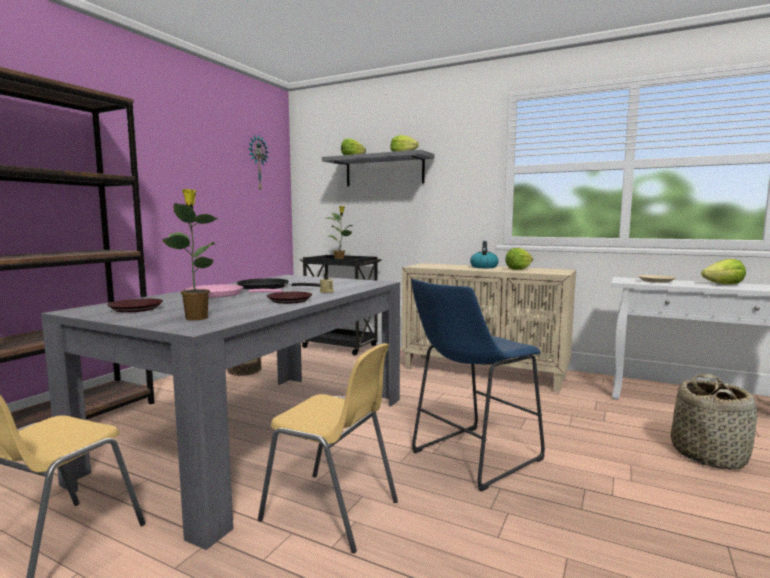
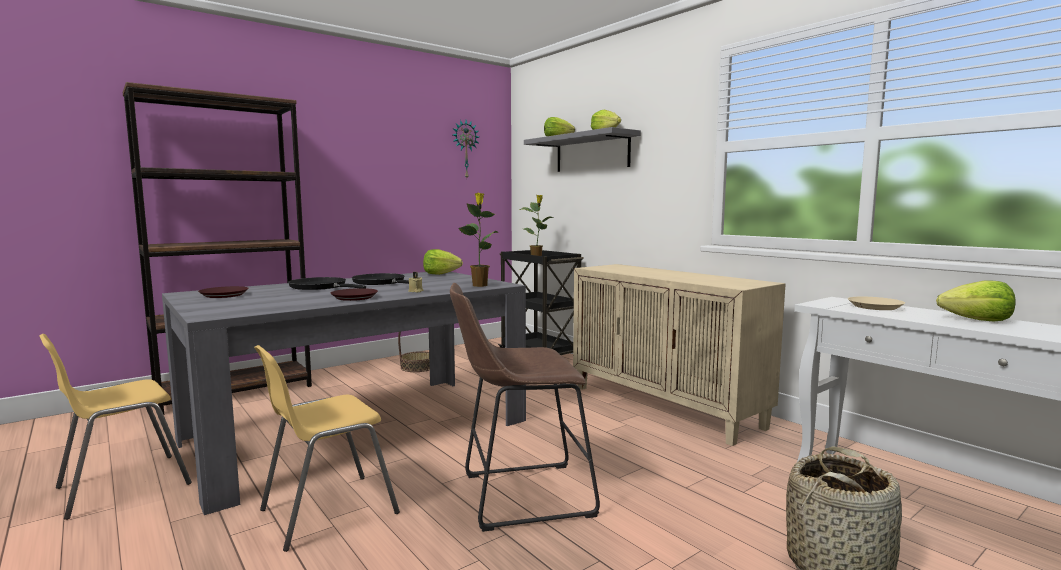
camera: 25 degrees right, 0 degrees up
potted plant [163,189,219,321] -> potted plant moved to [458,193,498,287]
pink frying pan [185,284,283,298] -> black frying pan [288,277,366,290]
yellow chair [258,343,398,553] -> yellow chair turned 90 degrees clockwise [254,345,400,552]
blue stool [411,279,545,492] -> brown stool [450,283,600,532]
kettle [470,241,499,268] -> none
lettuce [505,248,533,270] -> lettuce moved to [423,249,463,275]

